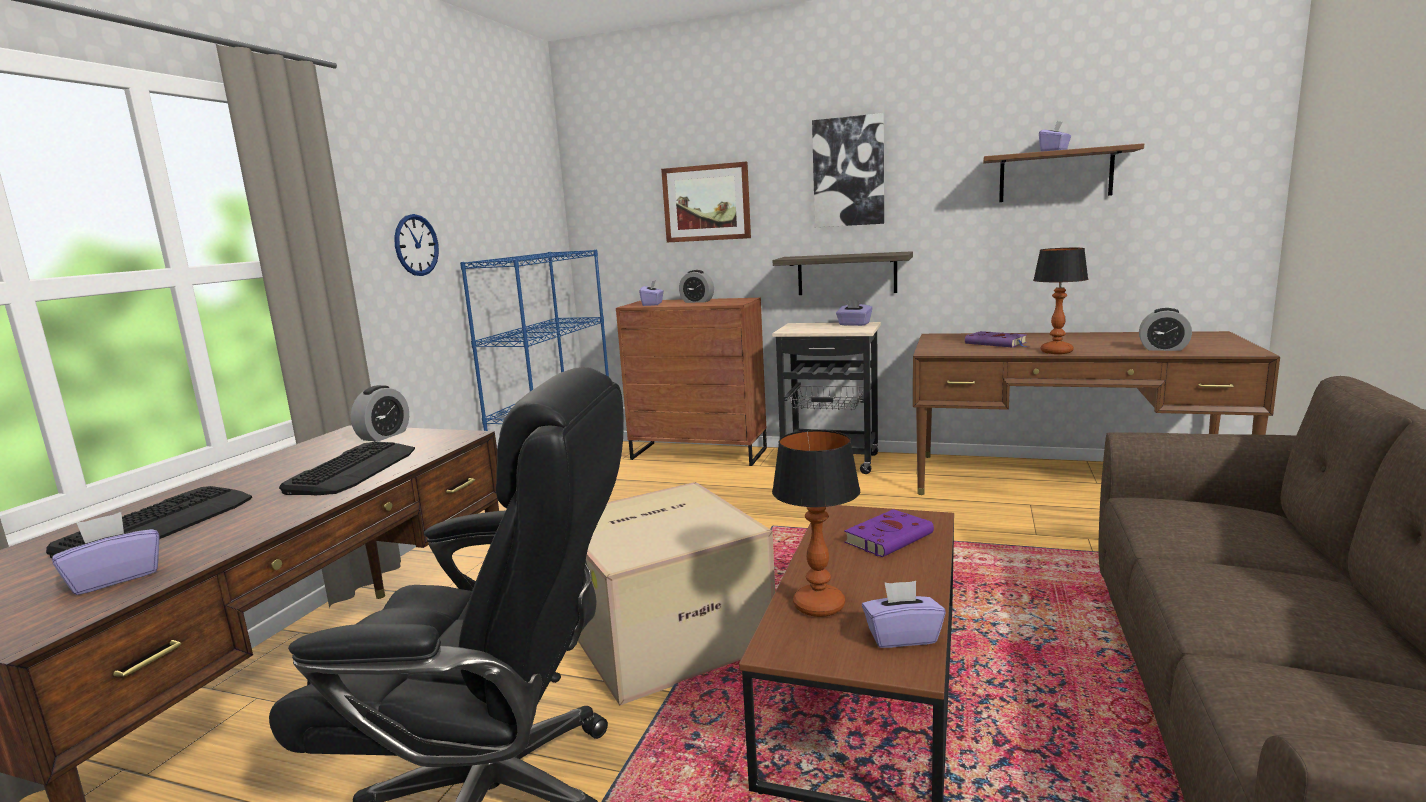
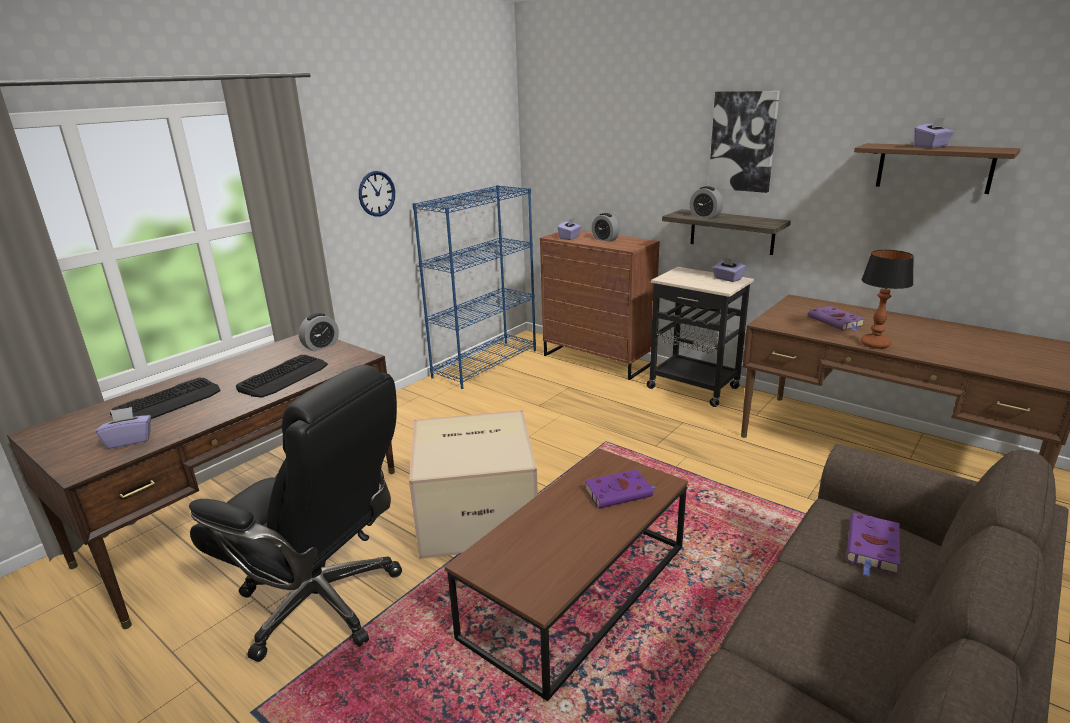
camera: 20 degrees right, 10 degrees up
picture [661,162,751,242] -> none
table lamp [772,430,860,617] -> none
purple tissue box [862,581,946,648] -> none
alarm clock [1139,308,1192,351] -> alarm clock moved to [690,186,723,219]
none -> purple book [846,513,900,577]

